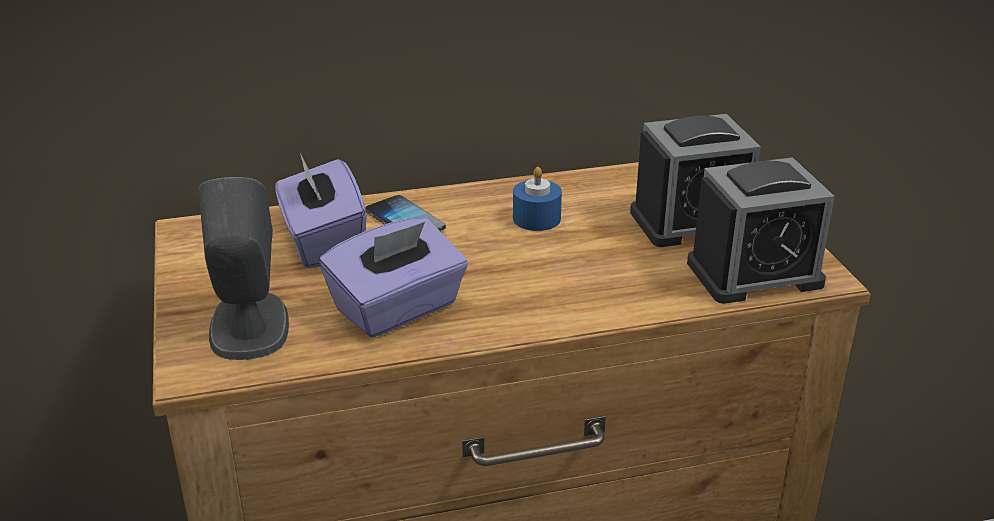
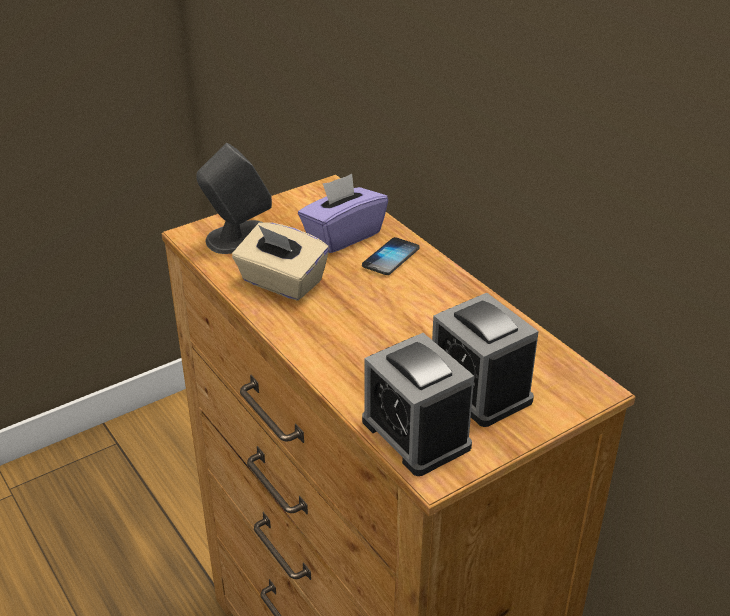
camera: 70 degrees right, 5 degrees up
purple tissue box [319,218,468,338] -> beige tissue box [232,222,329,301]
blue candle [513,167,562,231] -> none

